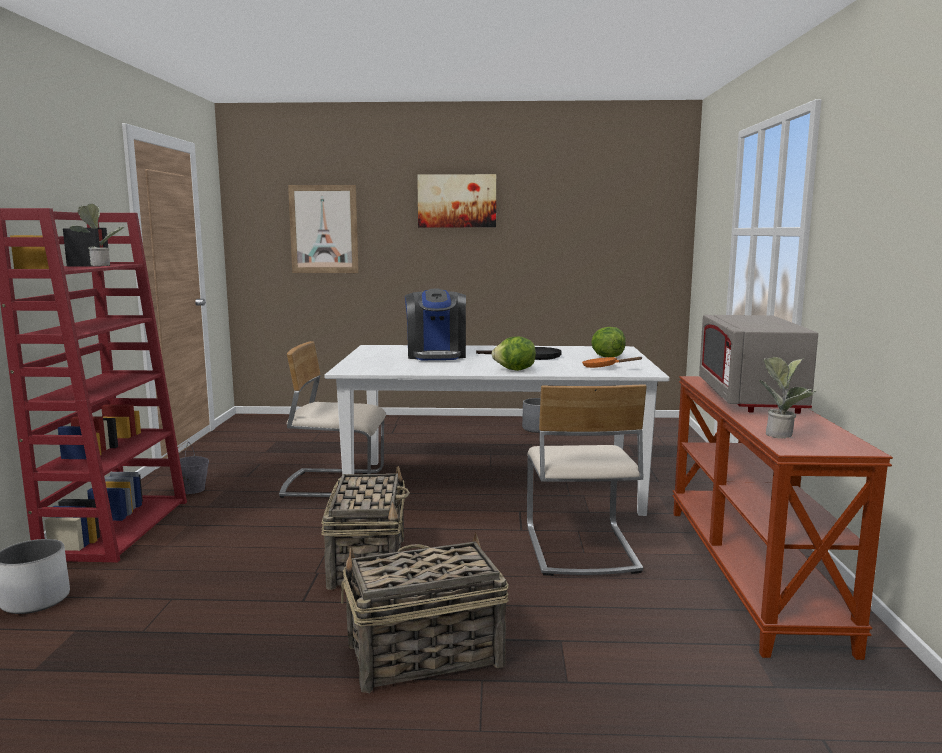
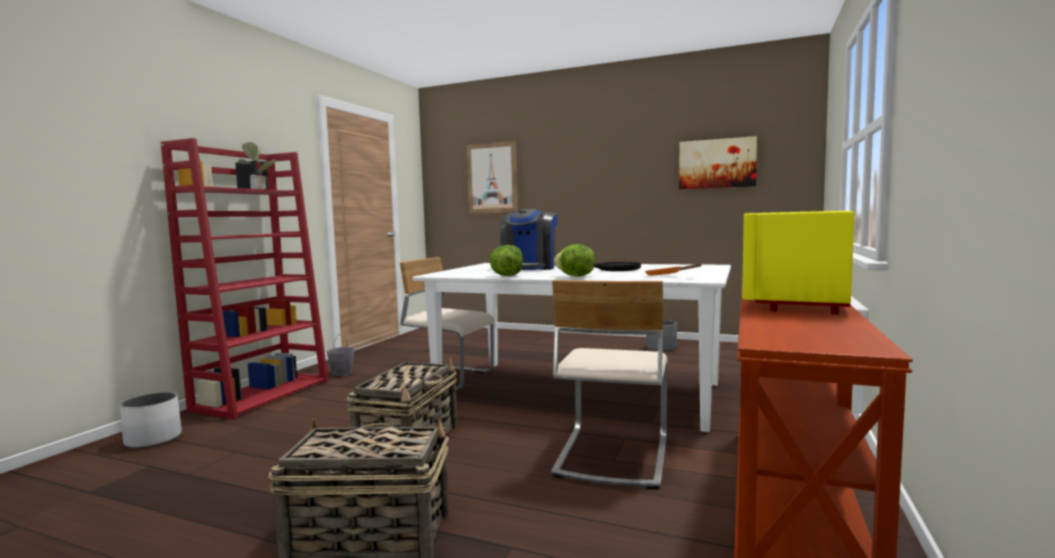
camera: 20 degrees right, 5 degrees down
picture [417,174,496,227] -> picture moved to [679,136,757,189]
lettuce [591,327,626,357] -> lettuce moved to [489,245,523,276]
grey microwave [699,315,818,414] -> yellow microwave [742,211,855,314]
potted plant [759,357,816,439] -> none

